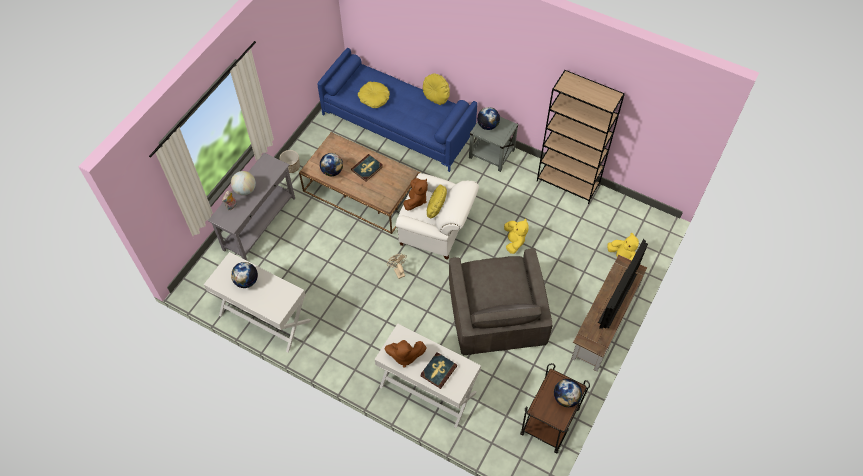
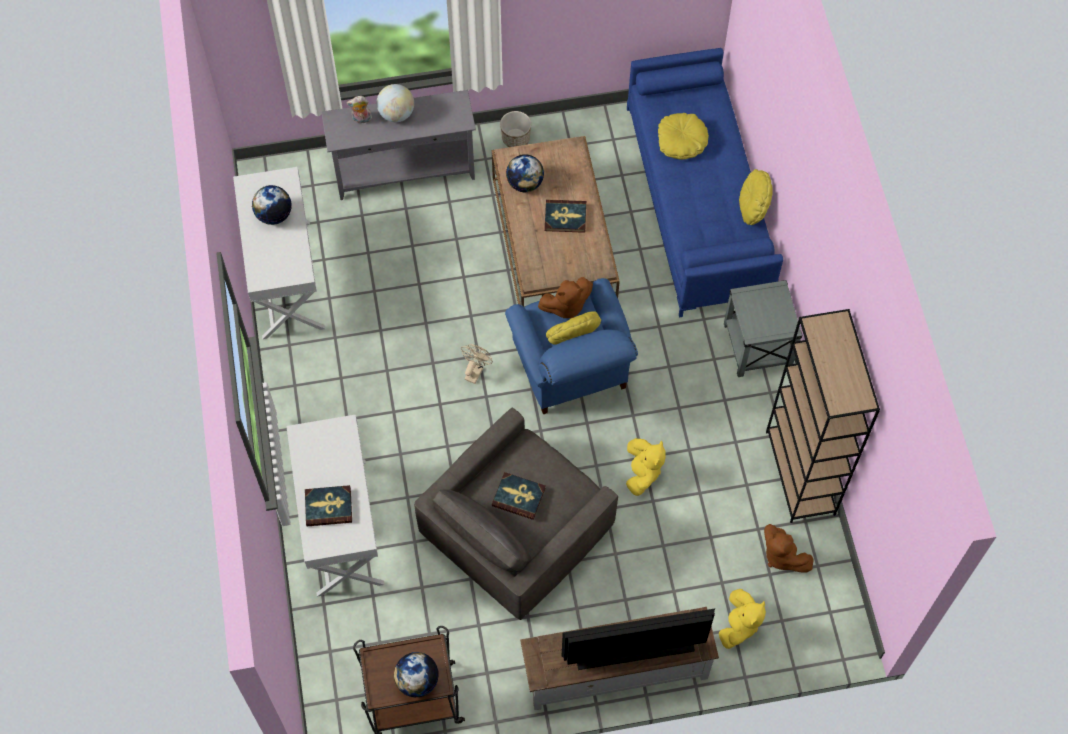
camera: 50 degrees right, 5 degrees up
brown plush toy [385,340,427,367] -> brown plush toy moved to [764,524,814,572]
white armchair [396,173,479,260] -> blue armchair [505,278,638,414]
globe [477,107,500,130] -> none
yellow plush toy [504,218,529,254] -> yellow plush toy turned 45 degrees counterclockwise [626,438,666,496]
none -> book [492,472,546,520]

